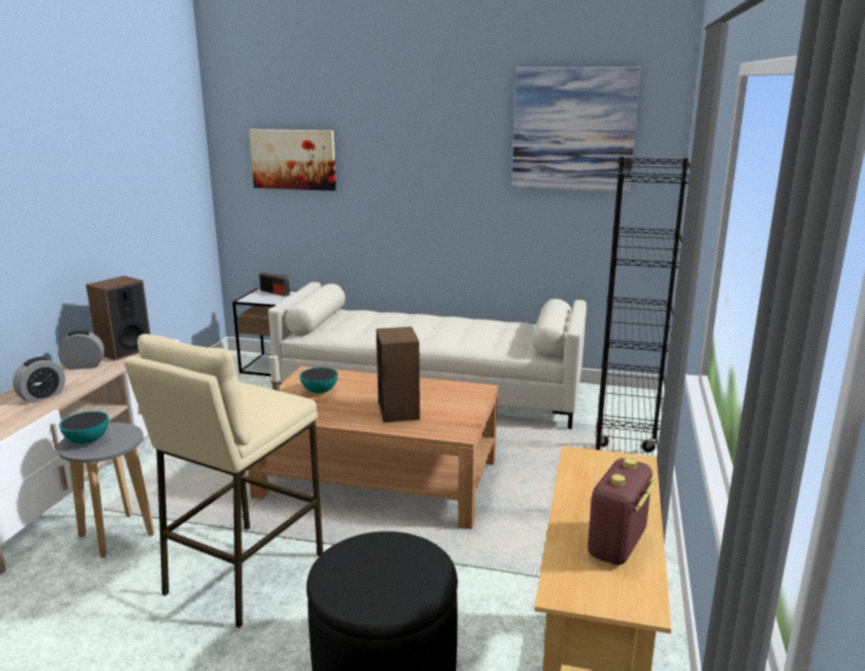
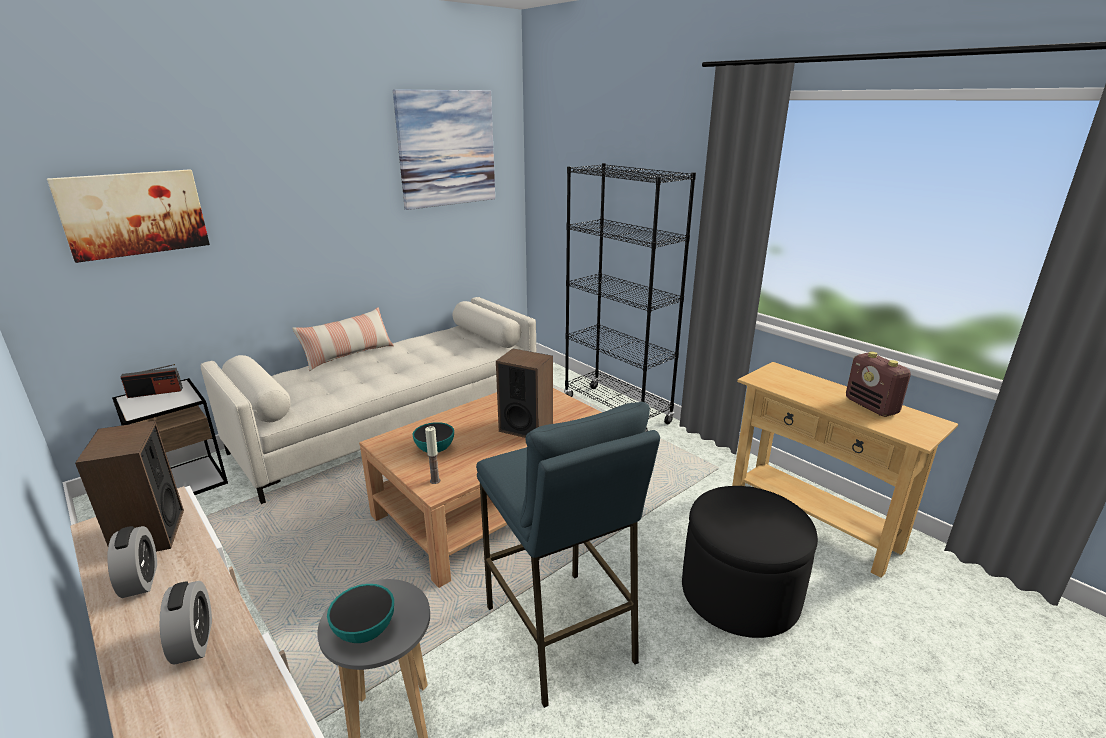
camera: 55 degrees left, 5 degrees up
alarm clock [58,330,105,370] -> alarm clock turned 135 degrees clockwise [107,526,157,598]
beige stool [124,334,323,628] -> blue stool [476,402,660,708]
none -> pillow [292,307,394,371]

